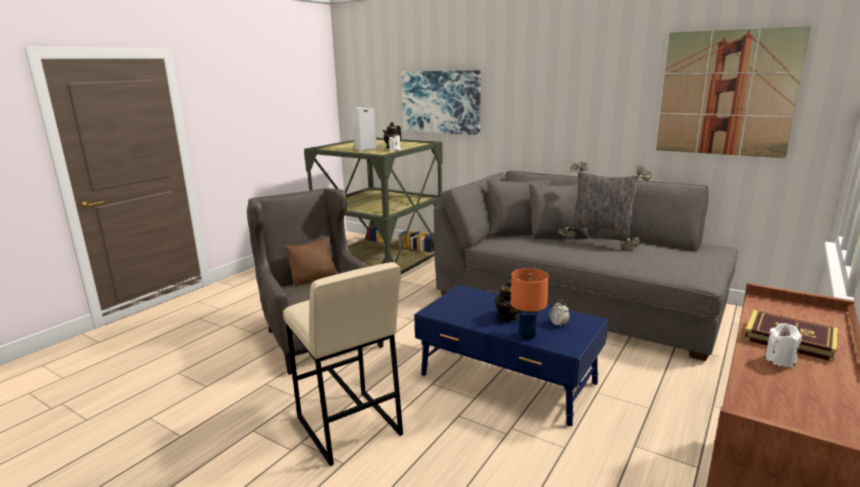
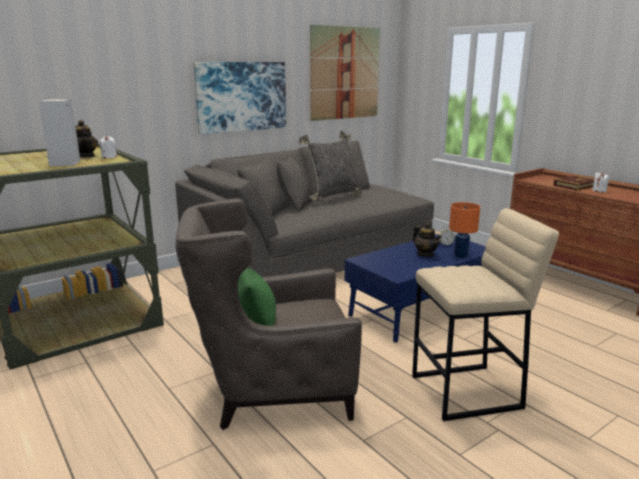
camera: 70 degrees left, 0 degrees up
brown pillow [284,236,338,287] -> green pillow [238,267,276,326]
picture [401,70,481,135] -> picture moved to [193,62,286,134]

